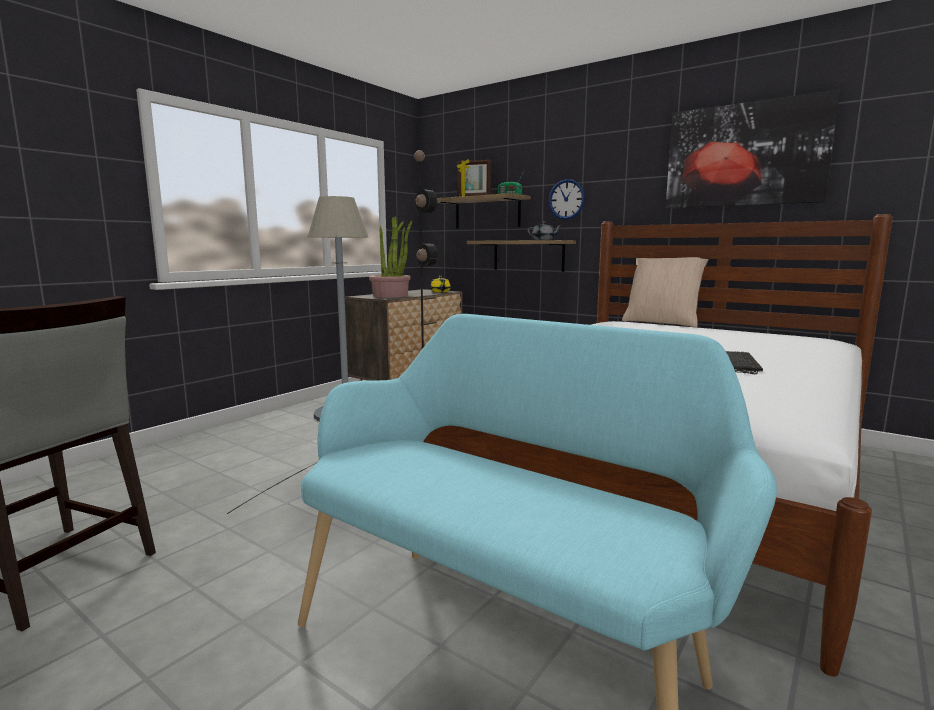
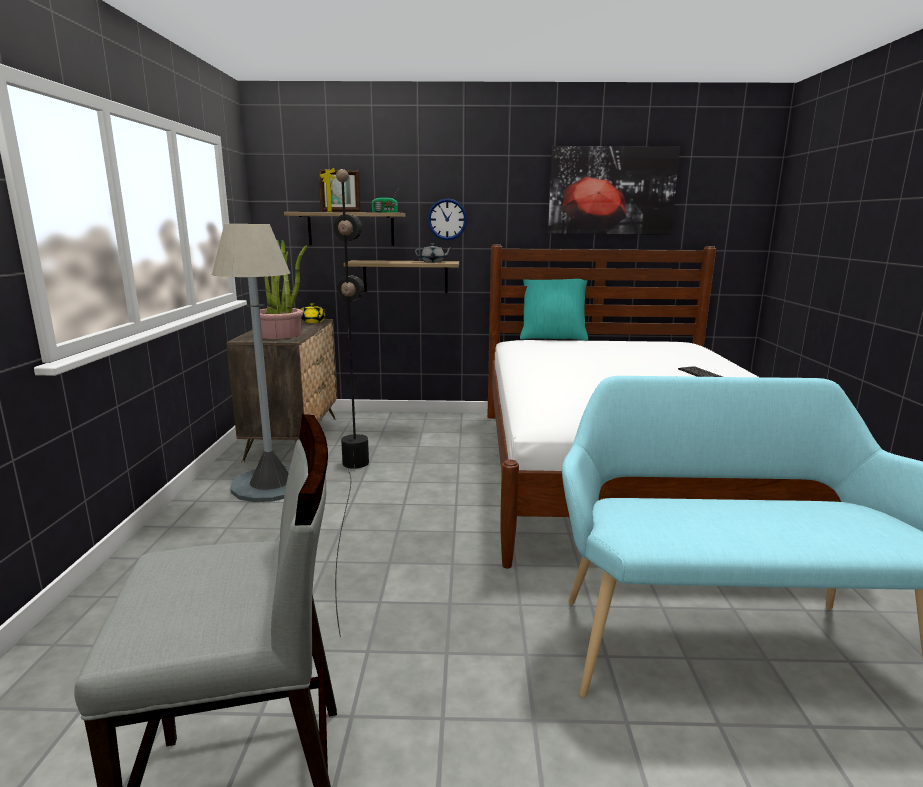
camera: 35 degrees left, 5 degrees up
beige pillow [622,257,709,328] -> turquoise pillow [520,279,588,341]

